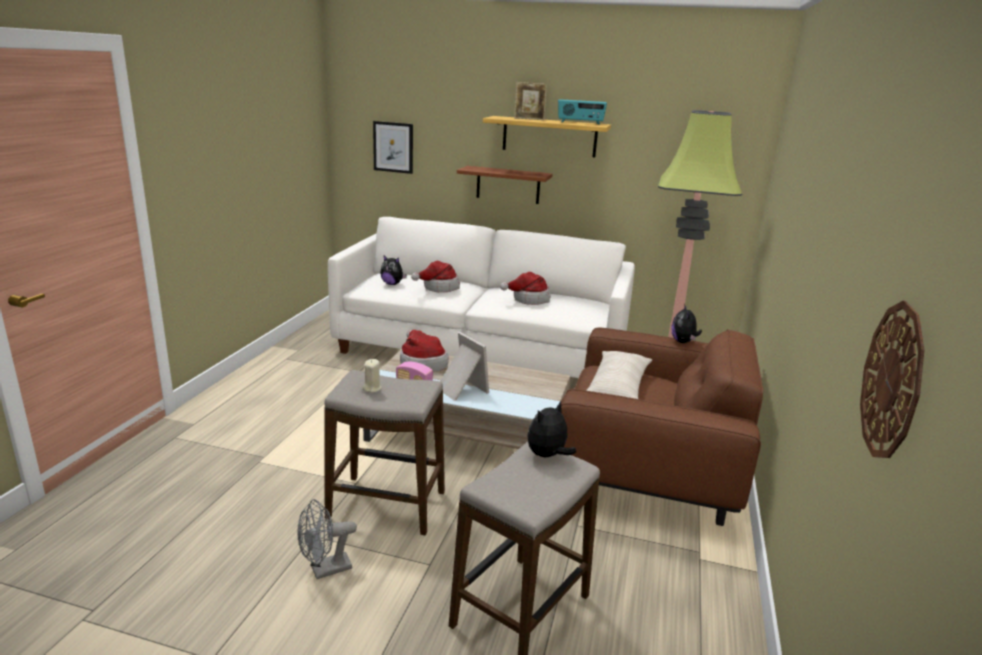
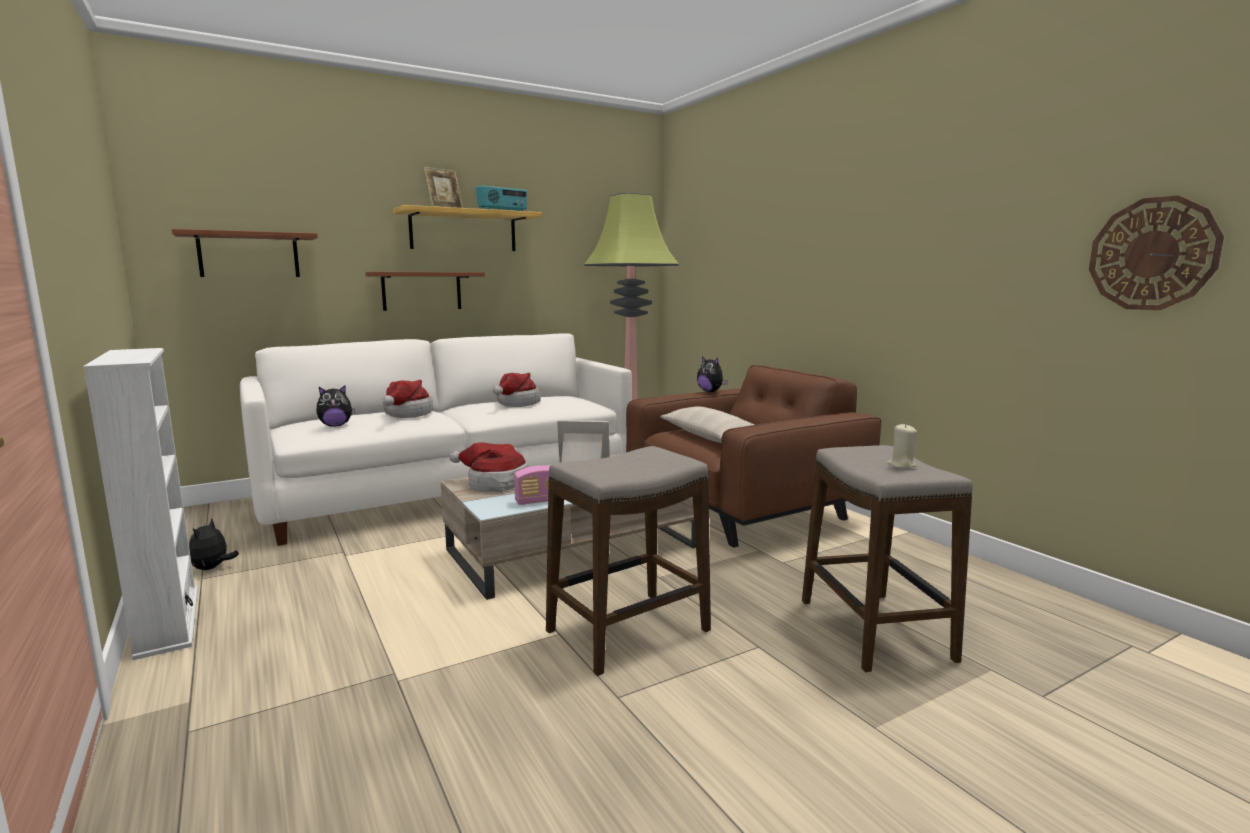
camera: 45 degrees left, 10 degrees down
grey fan [297,499,357,579] -> none
beige candle [362,359,382,393] -> beige candle moved to [887,424,917,468]
picture [373,121,413,174] -> brown shelf [172,229,318,277]
plush toy [527,401,576,457] -> plush toy moved to [189,518,239,570]
none -> white bookcase [83,348,198,660]

